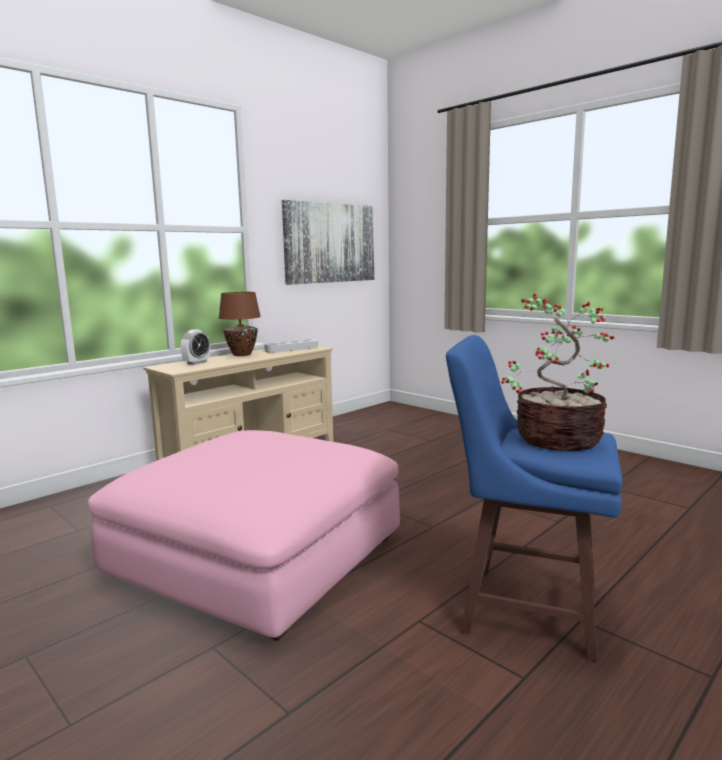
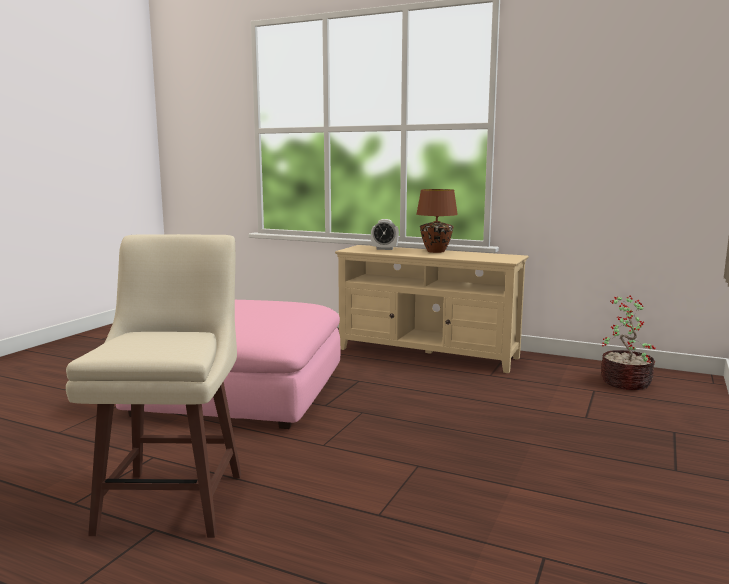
camera: 70 degrees right, 0 degrees up
grey tray [264,339,318,353] -> none
picture [282,200,375,285] -> none
blue stool [446,335,623,661] -> beige stool [66,234,241,538]
potted plant [501,293,614,451] -> potted plant moved to [601,295,656,390]

